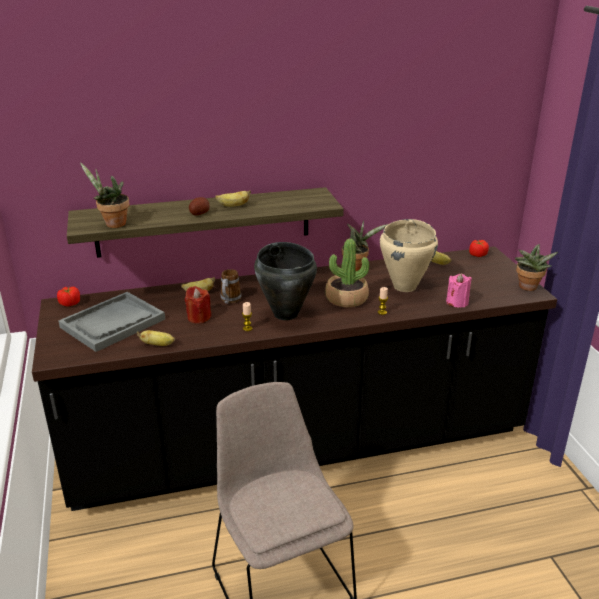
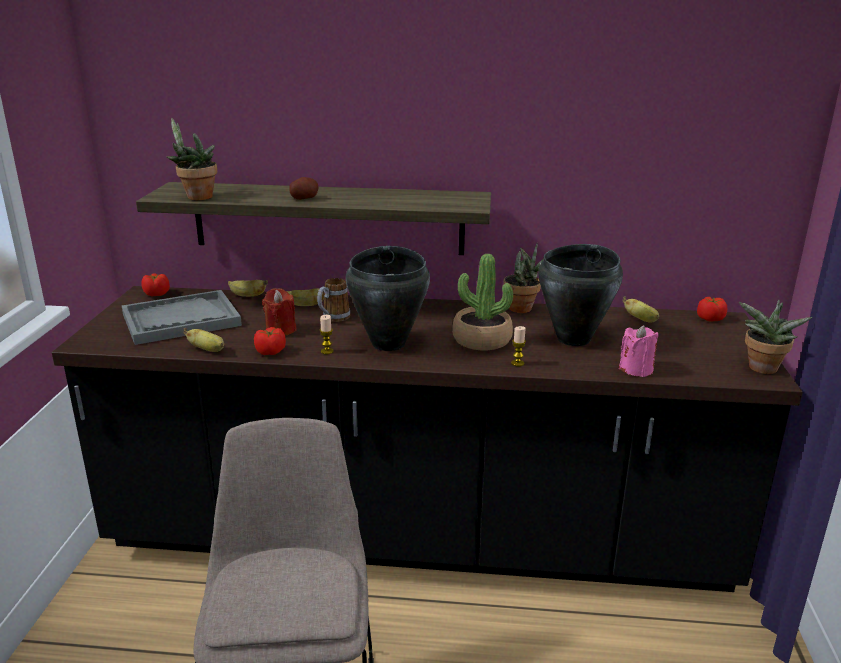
camera: 20 degrees right, 5 degrees down
banana [215,190,251,207] -> banana moved to [228,280,268,297]
beige cooking pot [380,219,438,292] -> black cooking pot [538,244,623,346]
none -> tomato [254,327,286,355]

